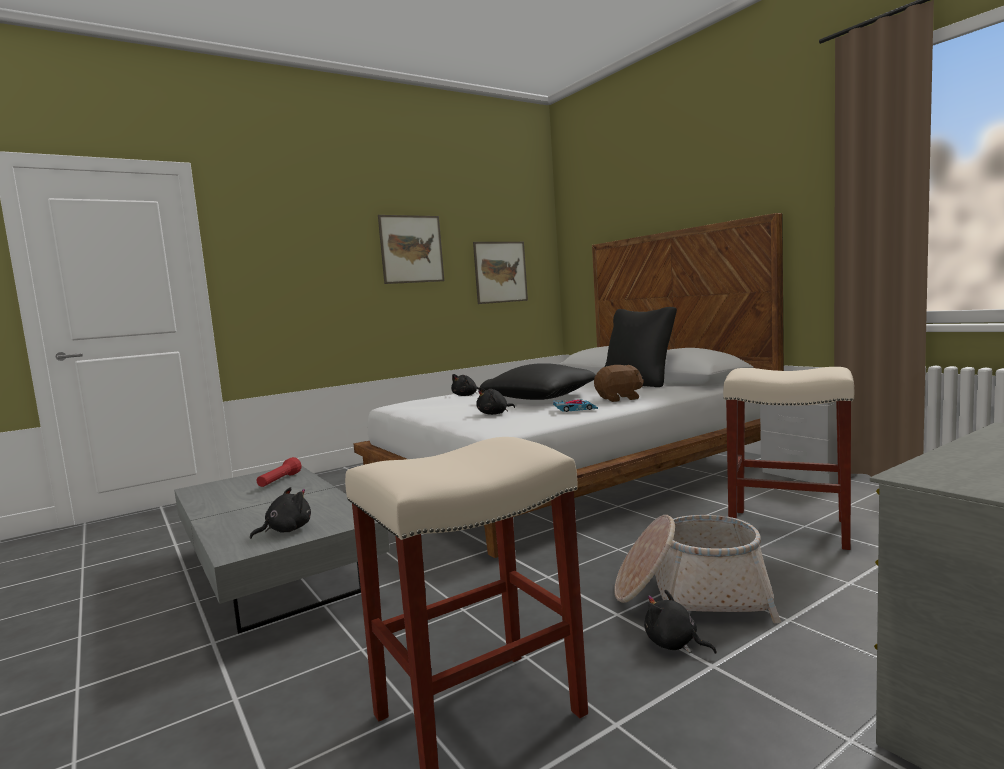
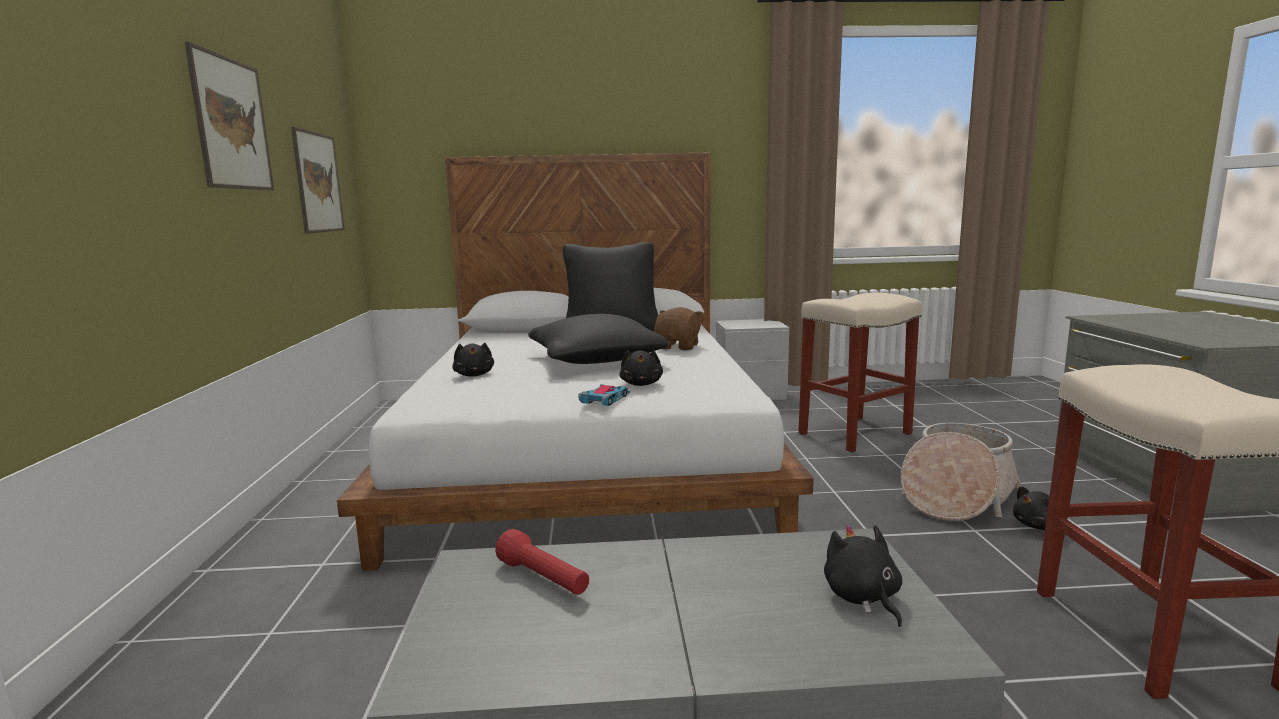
camera: 60 degrees left, 5 degrees up
toy car [553,399,598,412] -> toy car moved to [578,384,630,406]

